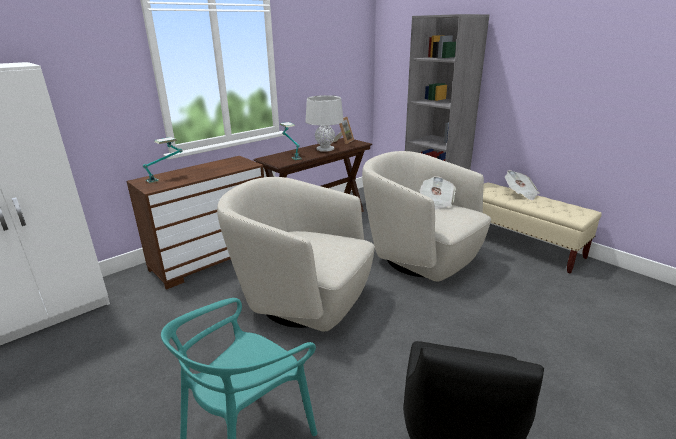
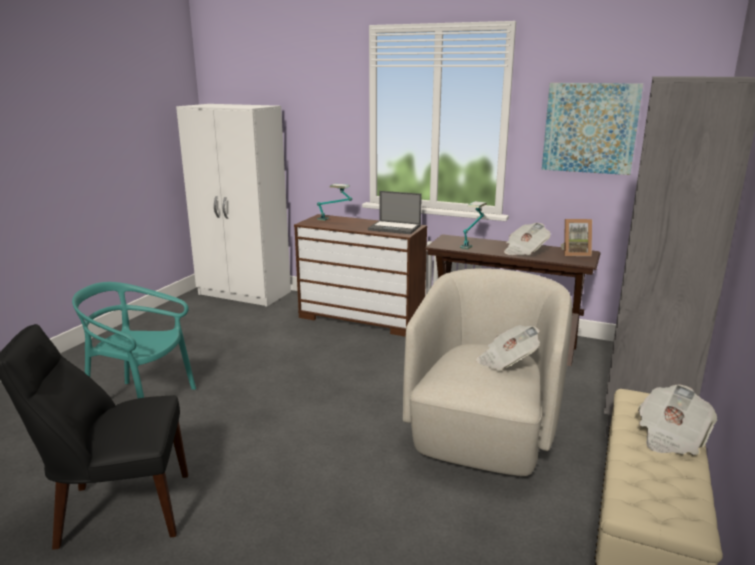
camera: 65 degrees right, 5 degrees down
beige armchair [217,177,375,331] -> none
grey table lamp [305,95,344,151] -> newspaper [504,223,551,256]
none -> laptop [368,191,422,234]
none -> picture [542,83,643,175]

